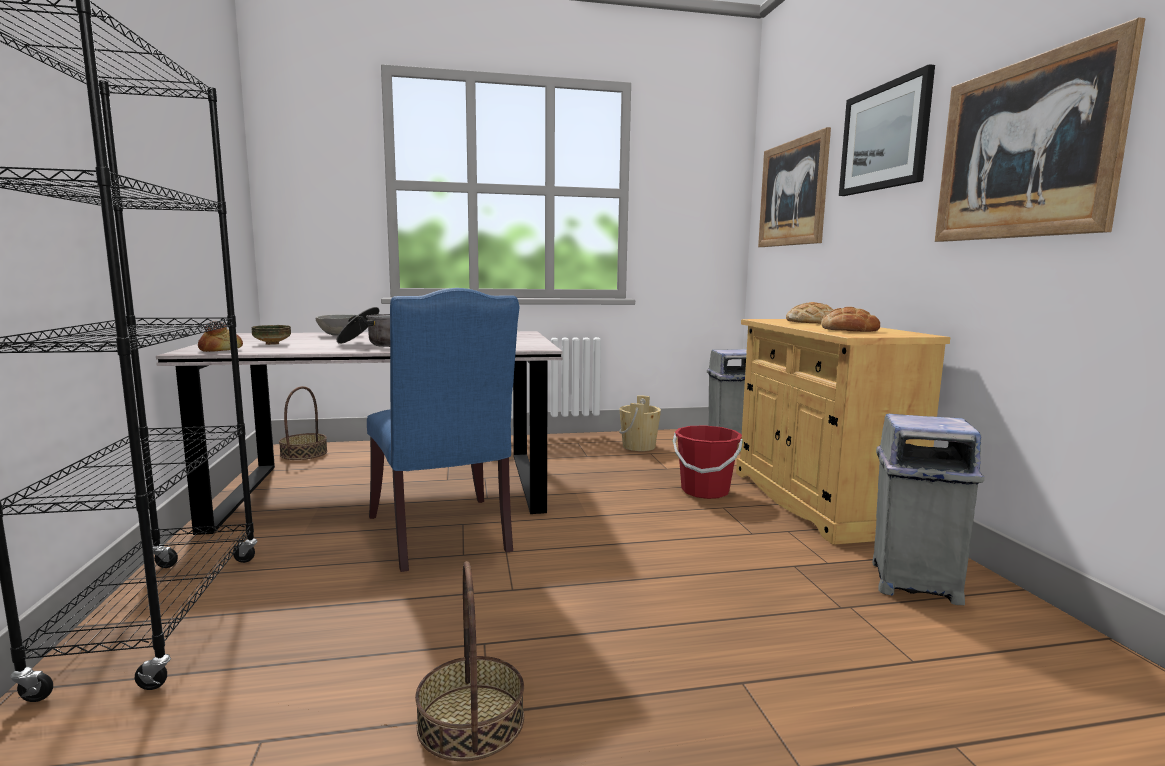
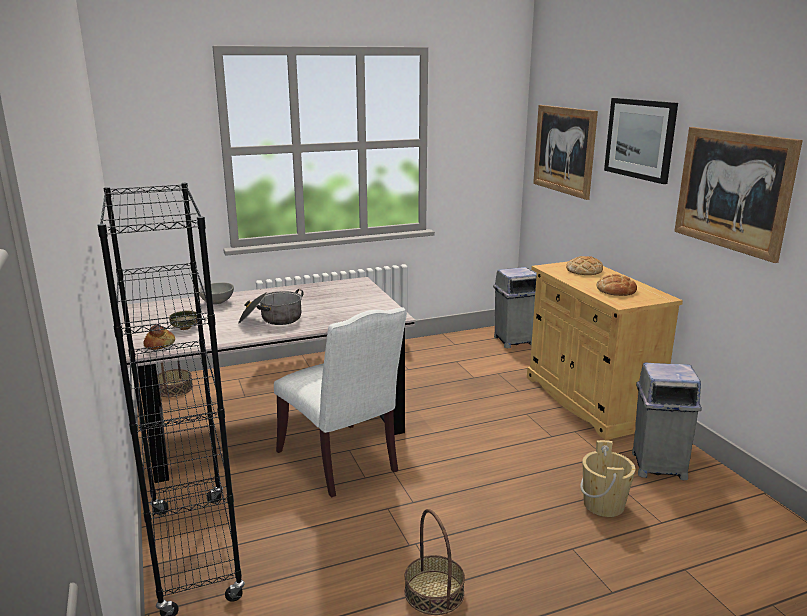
camera: 10 degrees left, 10 degrees up
blue chair [367,288,520,572] -> white chair [274,307,407,498]
beige bucket [619,395,661,451] -> beige bucket moved to [580,440,635,517]
red bucket [673,425,743,499] -> none

